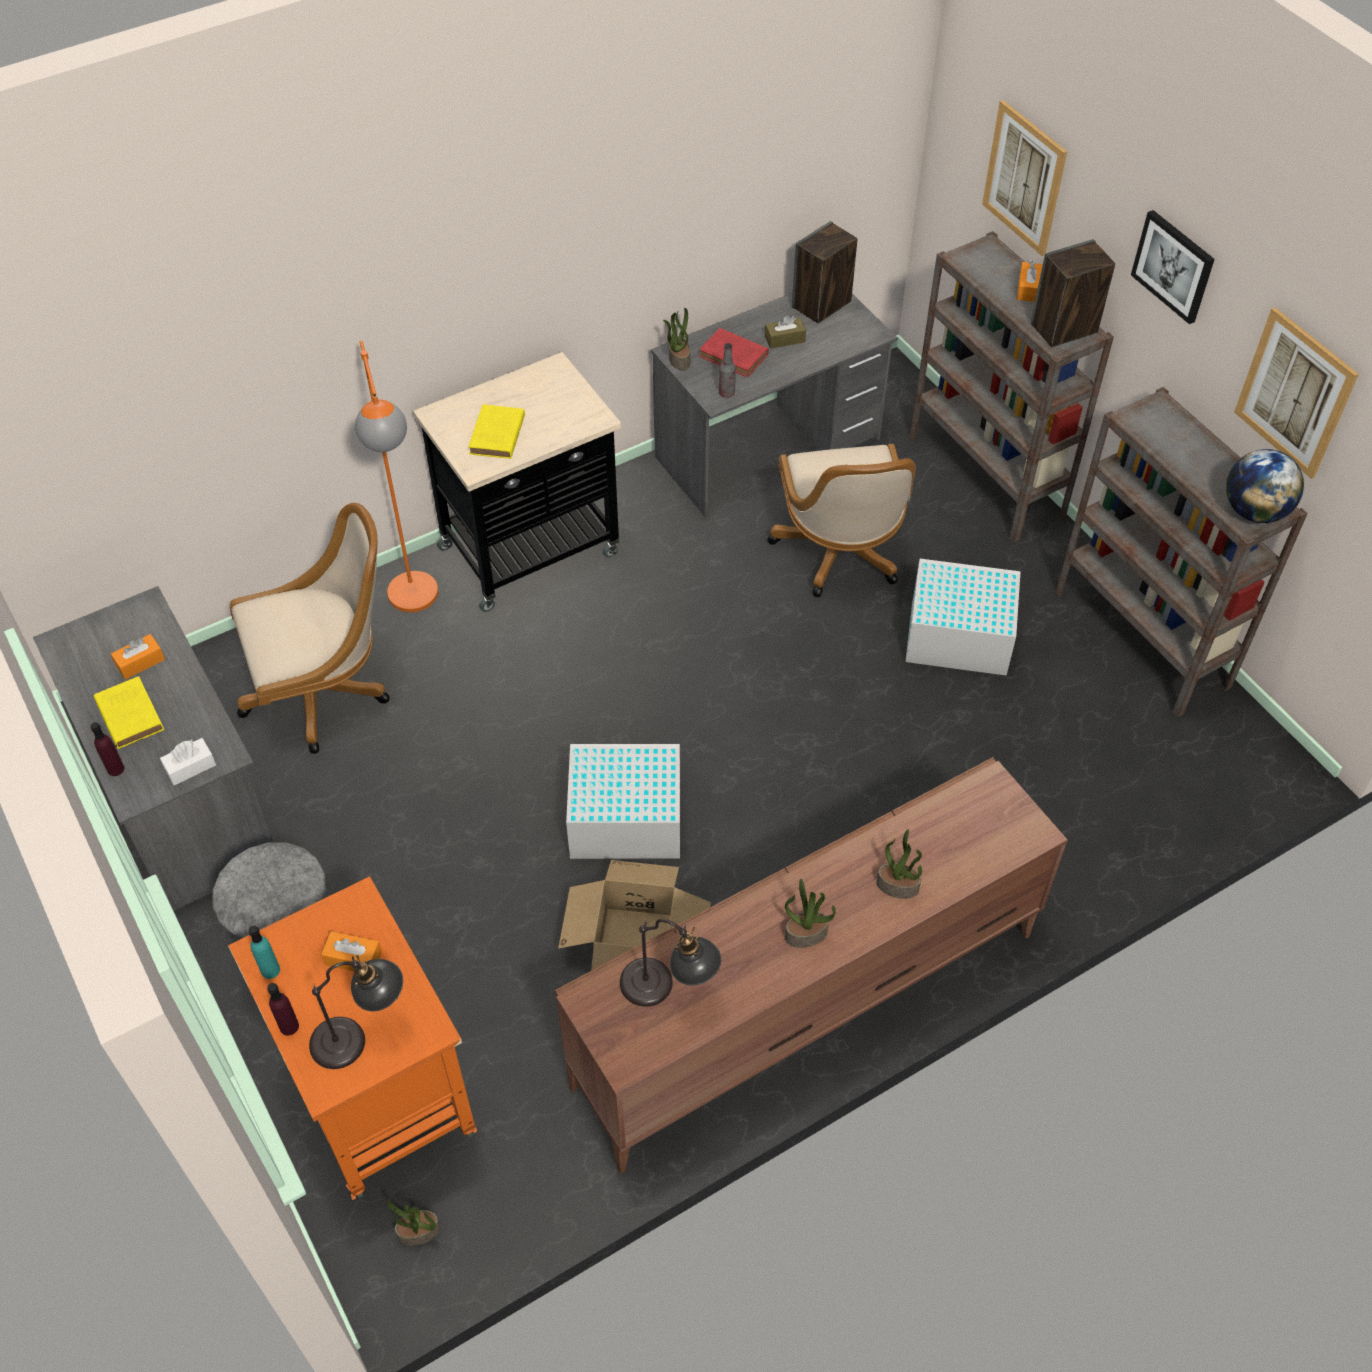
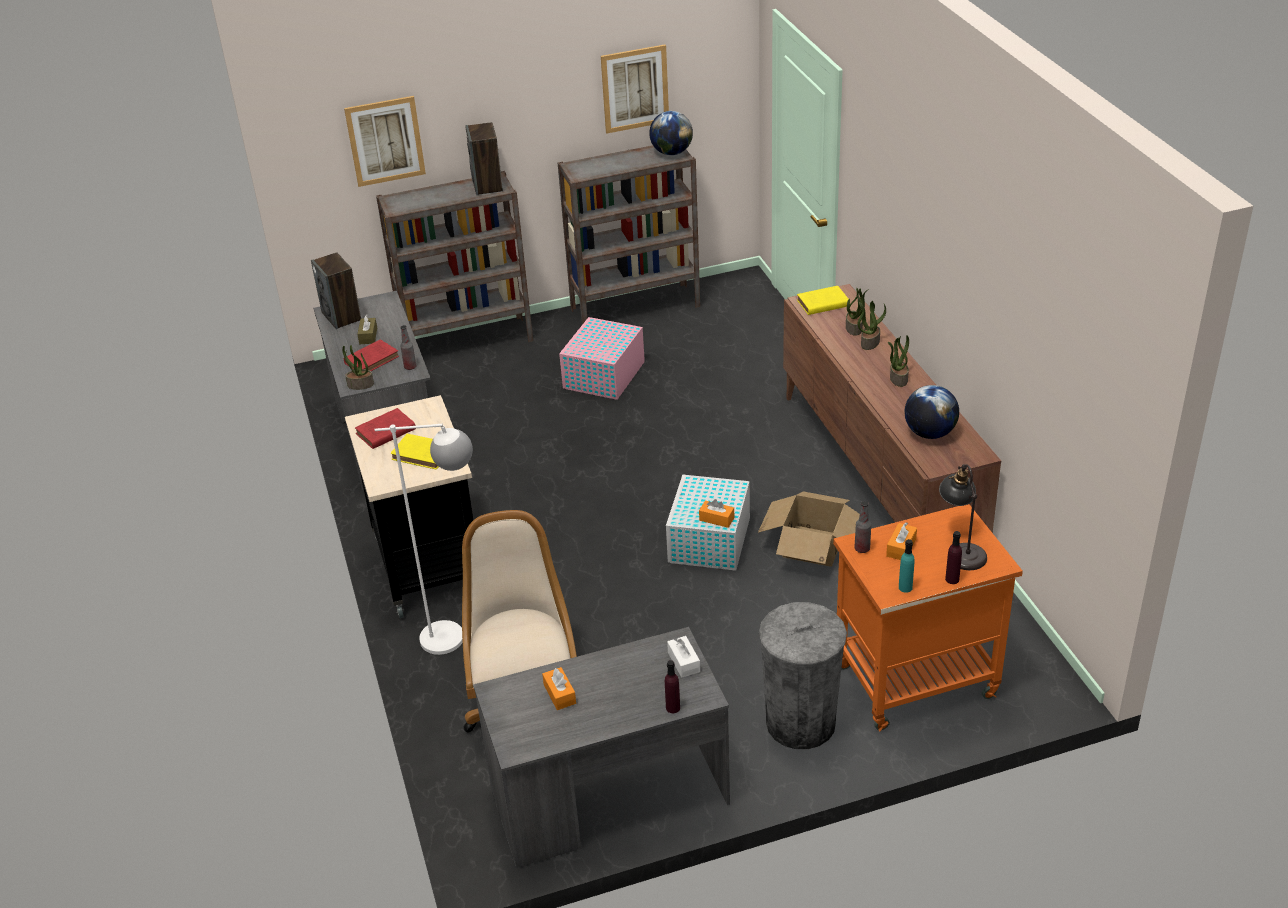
camera: 75 degrees left, 15 degrees down
yellow book [94,676,164,749] -> yellow book moved to [797,286,848,315]
orange floor lamp [355,341,438,612] -> white floor lamp [375,424,473,655]
potted plant [387,1198,440,1246] -> potted plant moved to [846,288,869,336]
grey table lamp [620,919,721,1007] -> globe [905,385,959,439]
office chair [767,444,916,597] -> none
white storage box [905,559,1021,676] -> pink storage box [559,317,645,400]
orange tissue box [1017,260,1043,302] -> orange tissue box moved to [699,499,734,528]
picture [1131,210,1215,324] -> none
none -> red book [355,408,416,449]
none -> bottle [855,501,871,553]

